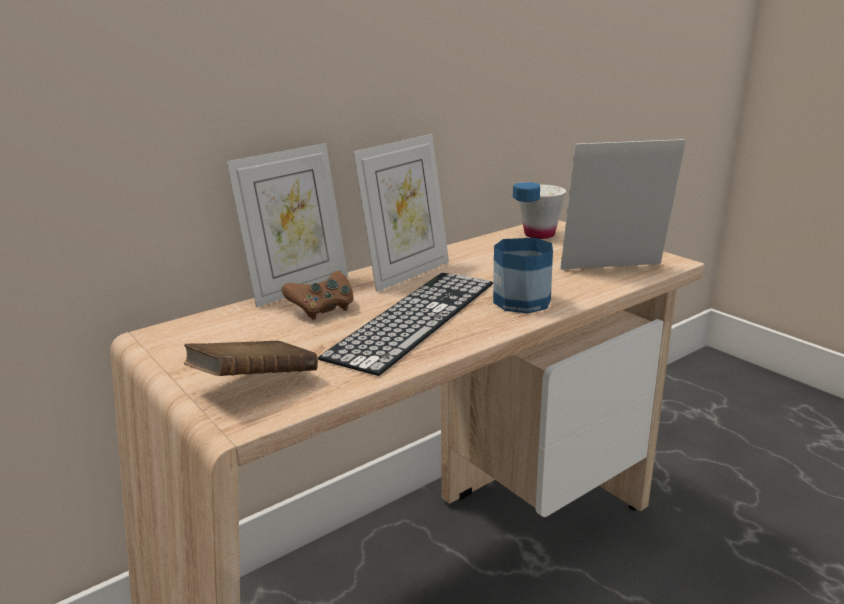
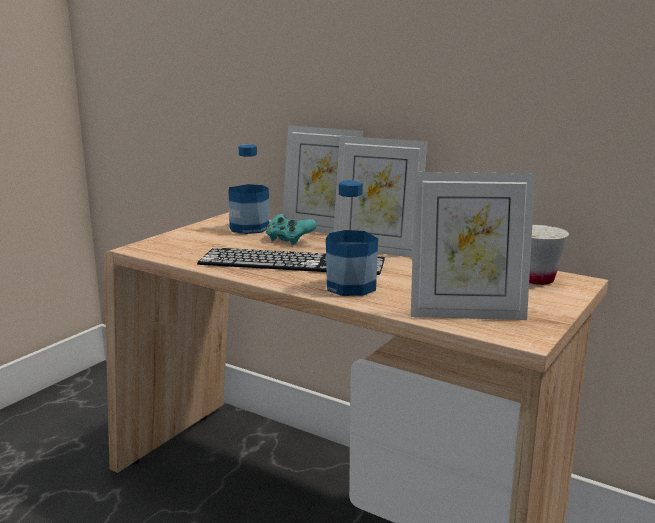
camera: 70 degrees right, 5 degrees down
brown book [184,341,318,376] -> none
brown game controller [282,271,353,320] -> turquoise game controller [266,214,317,245]
picture frame [560,139,686,270] -> picture frame turned 120 degrees clockwise [411,172,535,320]
none -> bottle [229,144,269,234]

